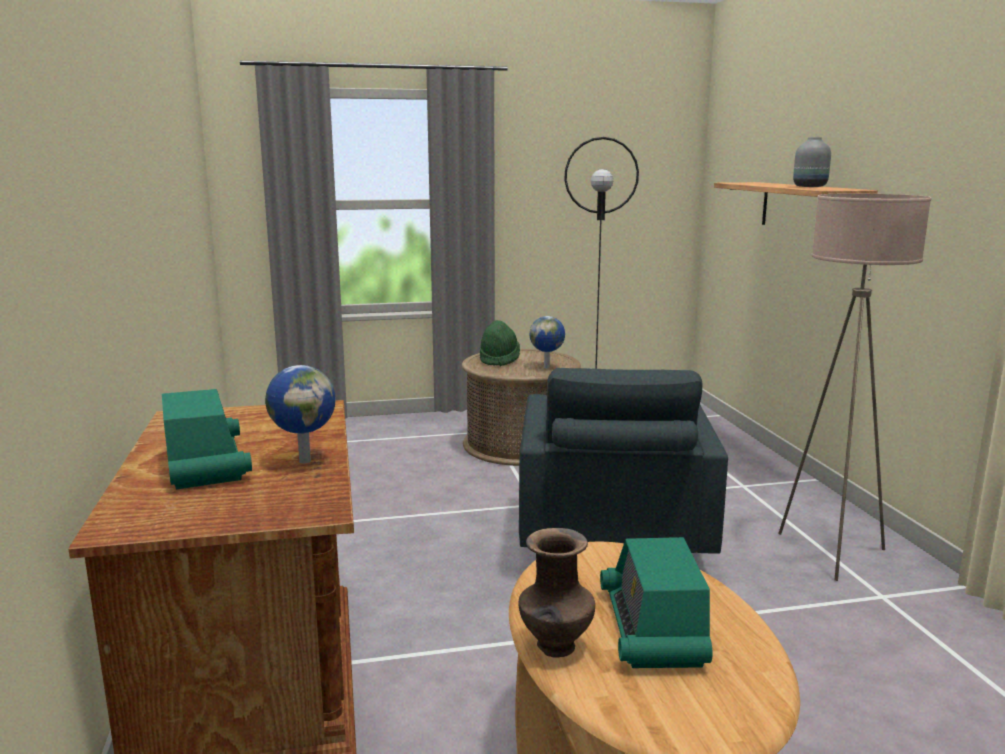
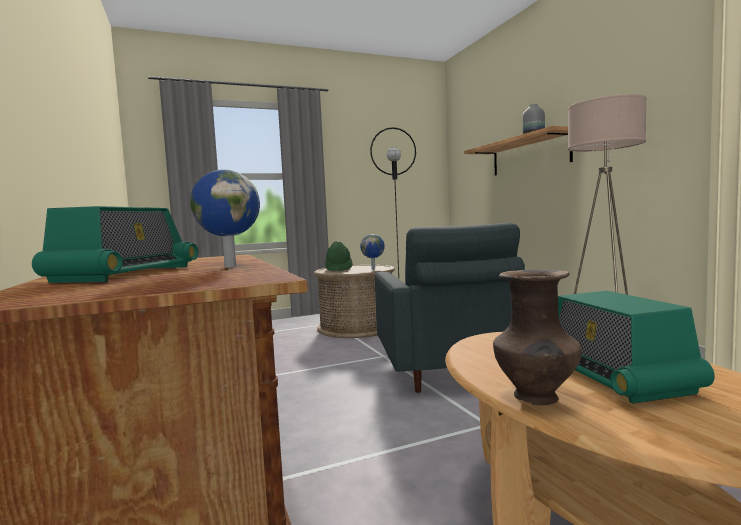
camera: 10 degrees left, 10 degrees down
radio [162,389,252,489] -> radio turned 45 degrees clockwise [32,206,198,283]

